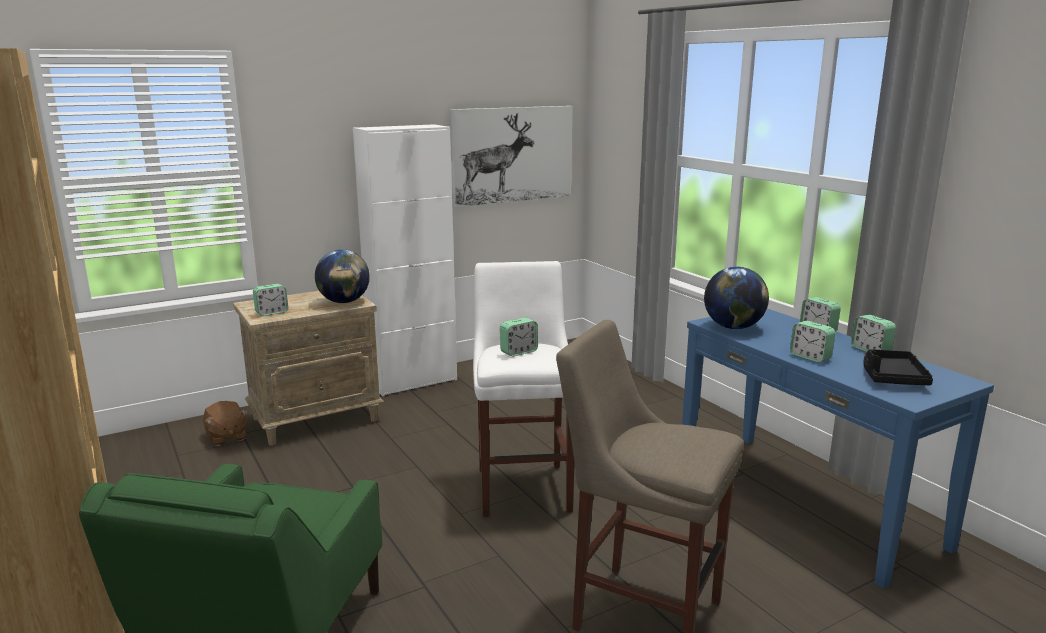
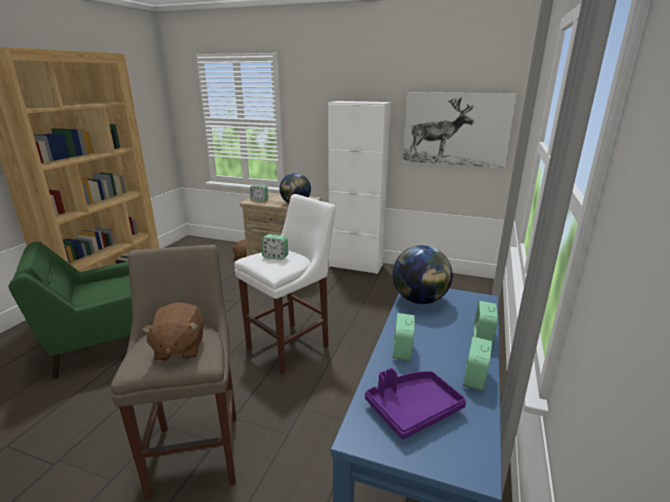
camera: 50 degrees right, 5 degrees up
black tray [863,349,933,385] -> purple tray [365,368,466,439]
none -> brown plush toy [141,302,203,361]

